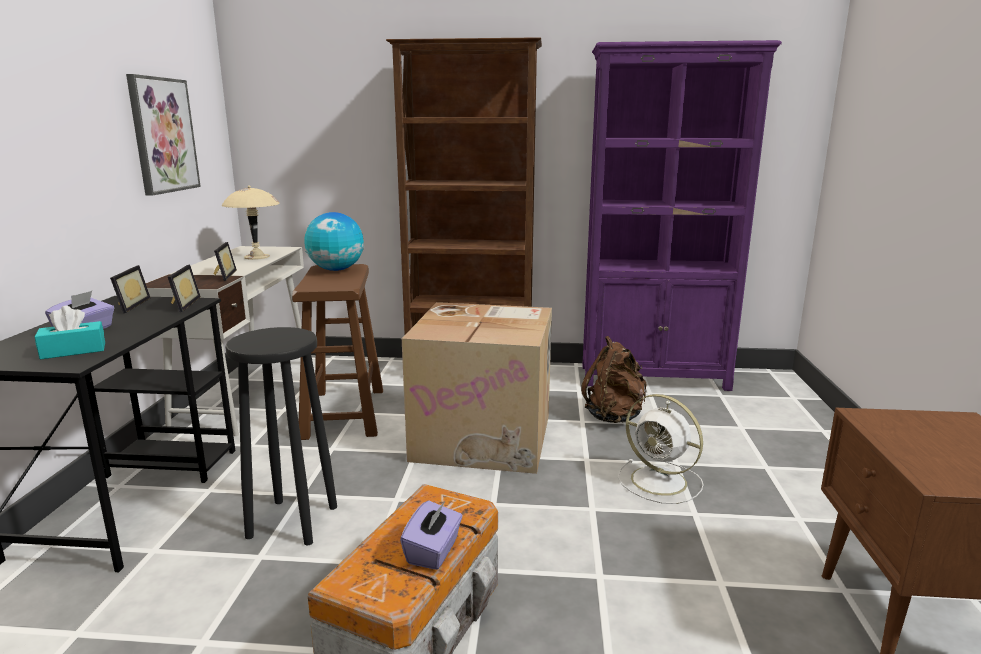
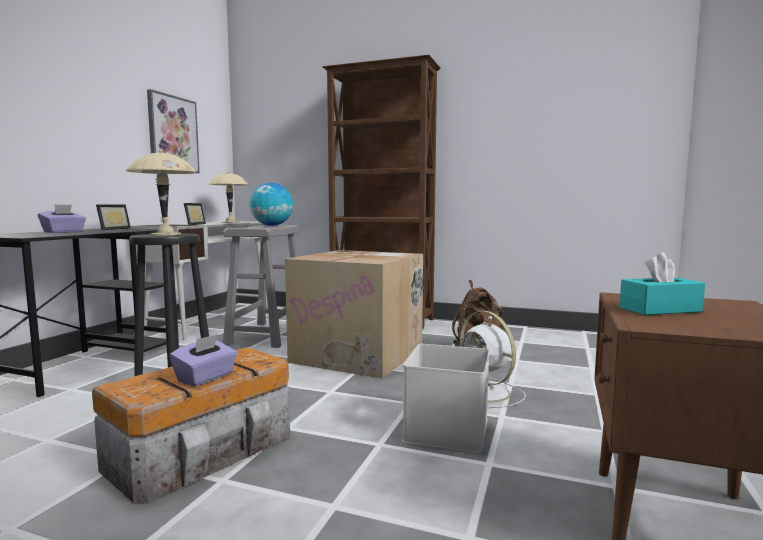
camera: 15 degrees right, 10 degrees down
turquoise tissue box [35,306,105,360] -> turquoise tissue box moved to [619,252,705,315]
picture frame [168,265,201,312] -> none
brown stool [292,264,383,440] -> grey stool [223,225,300,348]
purple bookcase [582,40,782,391] -> none
none -> beige table lamp [126,150,196,235]
none -> white storage box [402,344,489,453]

